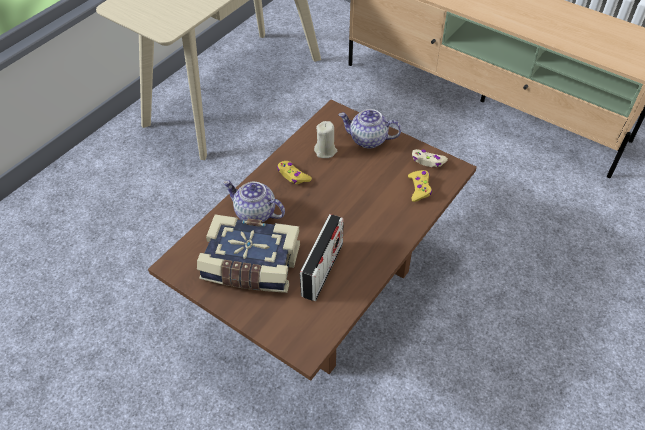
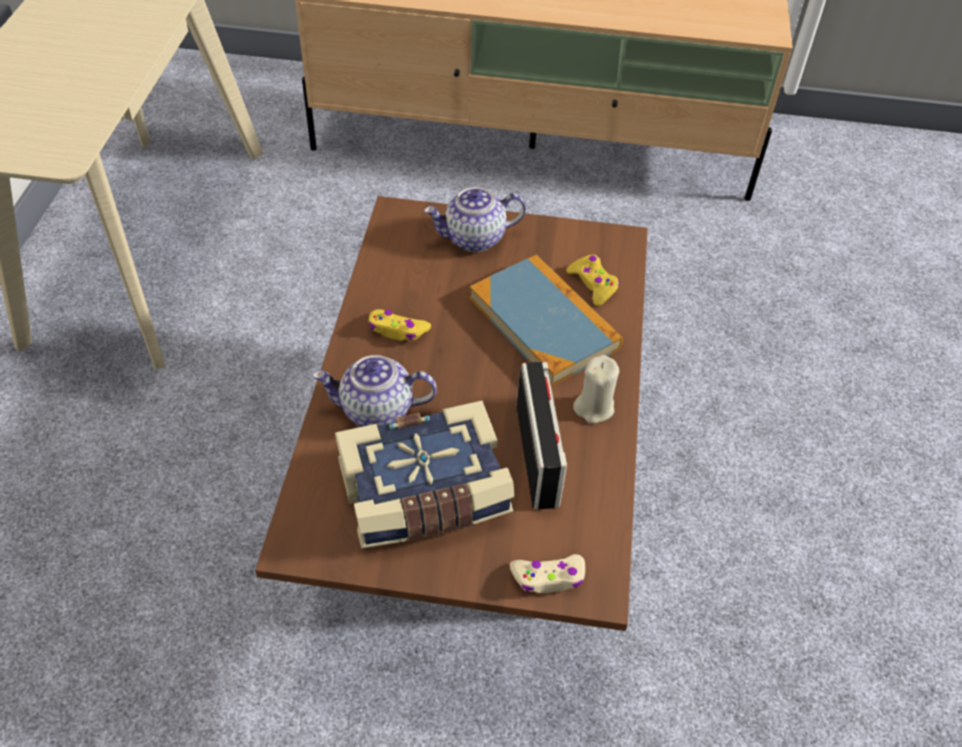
camera: 30 degrees left, 0 degrees up
beige candle [314,121,337,158] -> beige candle moved to [573,355,619,423]
beige game controller [412,149,448,167] -> beige game controller moved to [510,554,585,593]
none -> book [469,255,623,386]

